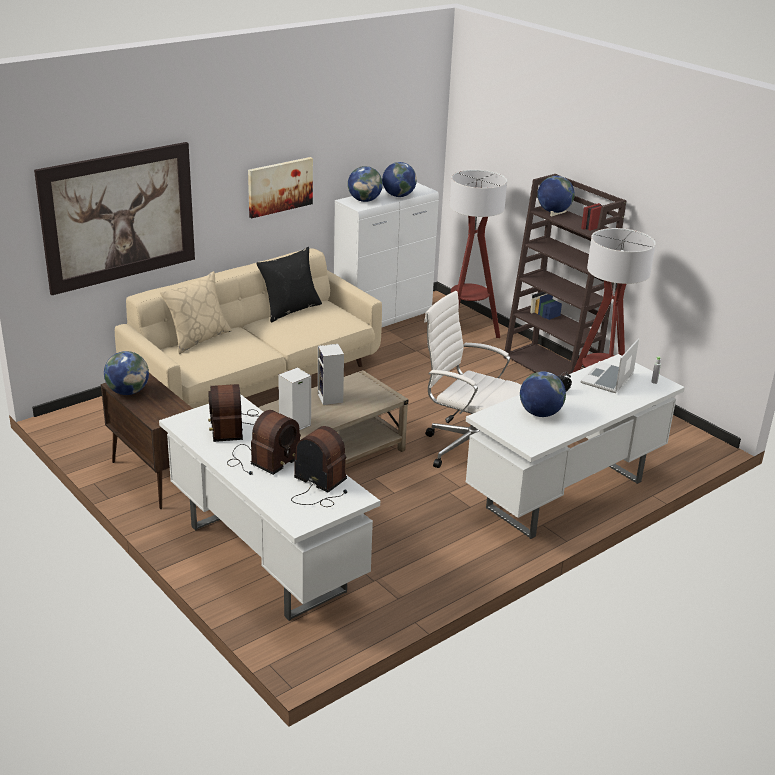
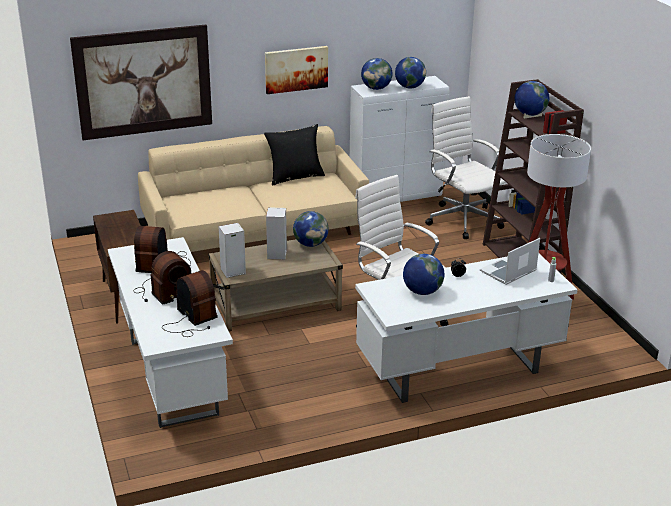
camera: 20 degrees right, 0 degrees up
globe [104,351,149,395] -> globe moved to [293,211,329,247]
beige pillow [160,271,232,354] -> none
floor lamp [450,170,507,338] -> white office chair [425,96,505,239]

